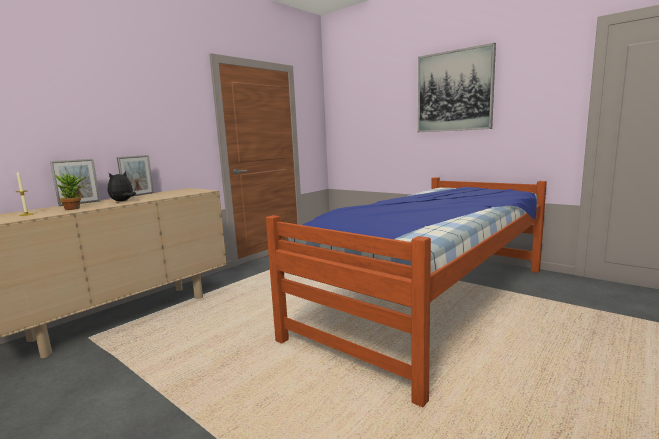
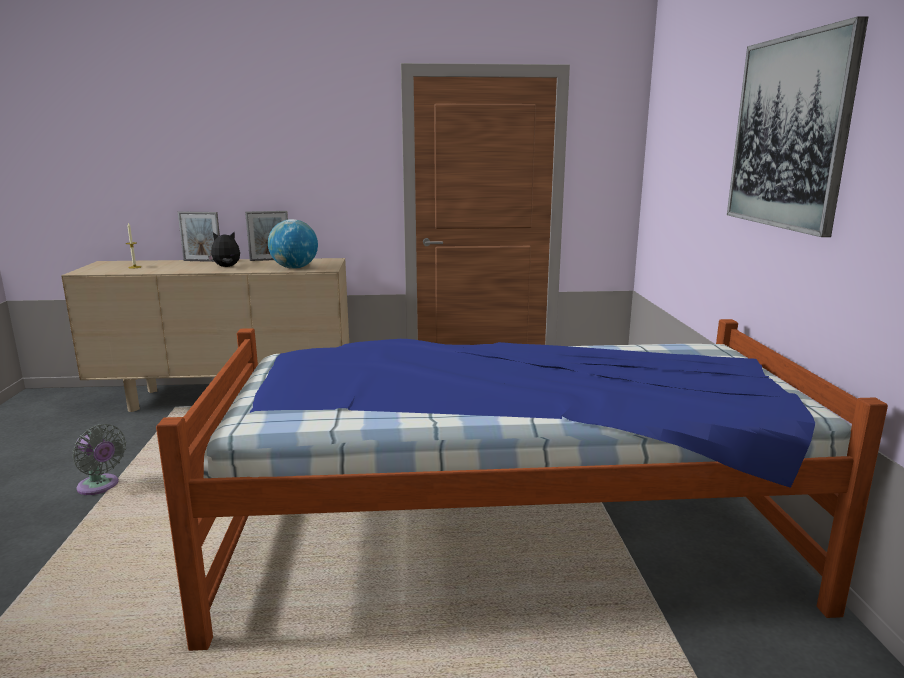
camera: 45 degrees right, 5 degrees up
potted plant [54,173,87,210] -> none
none -> grey fan [72,424,126,495]
none -> globe [268,219,318,269]

